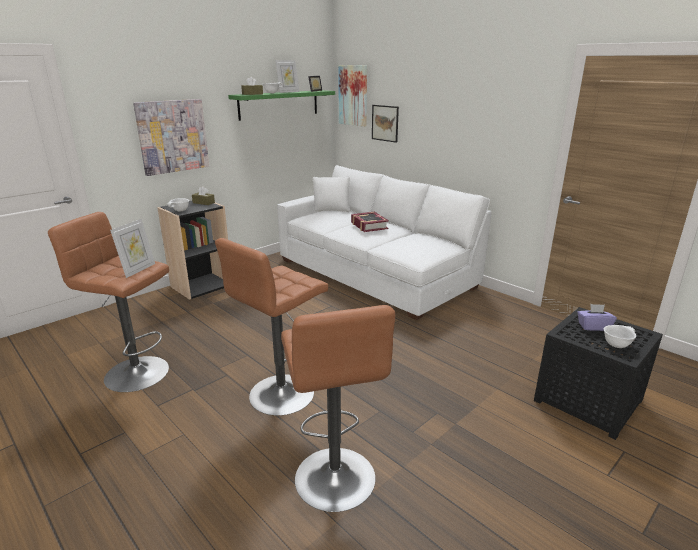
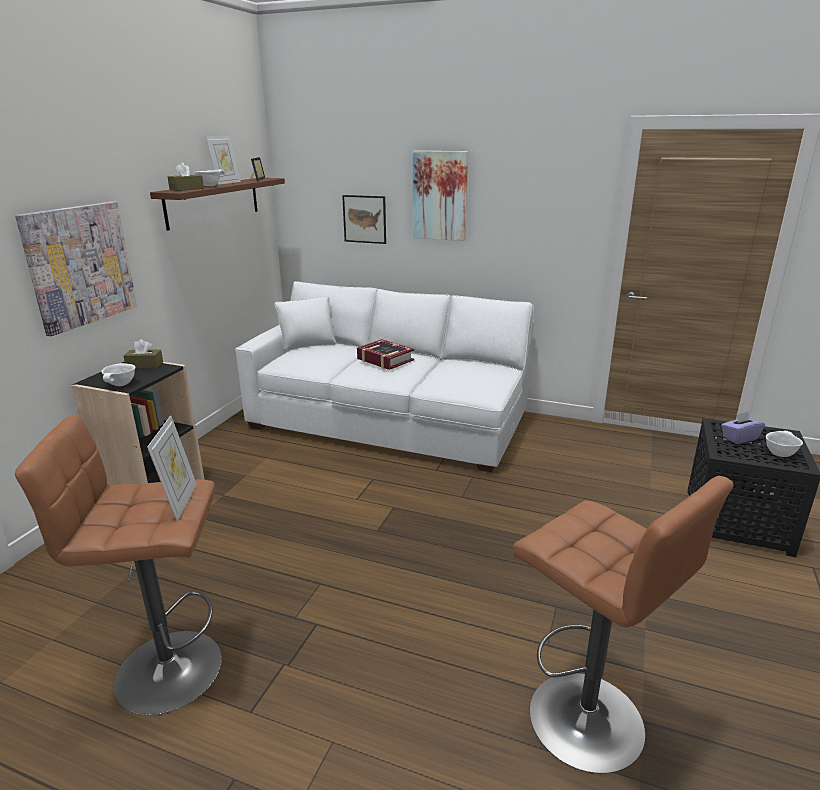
camera: 25 degrees left, 0 degrees up
brown stool [215,238,328,416] -> none
green shelf [228,90,335,121] -> brown shelf [150,178,285,231]
picture [338,65,367,127] -> picture moved to [413,151,468,241]

